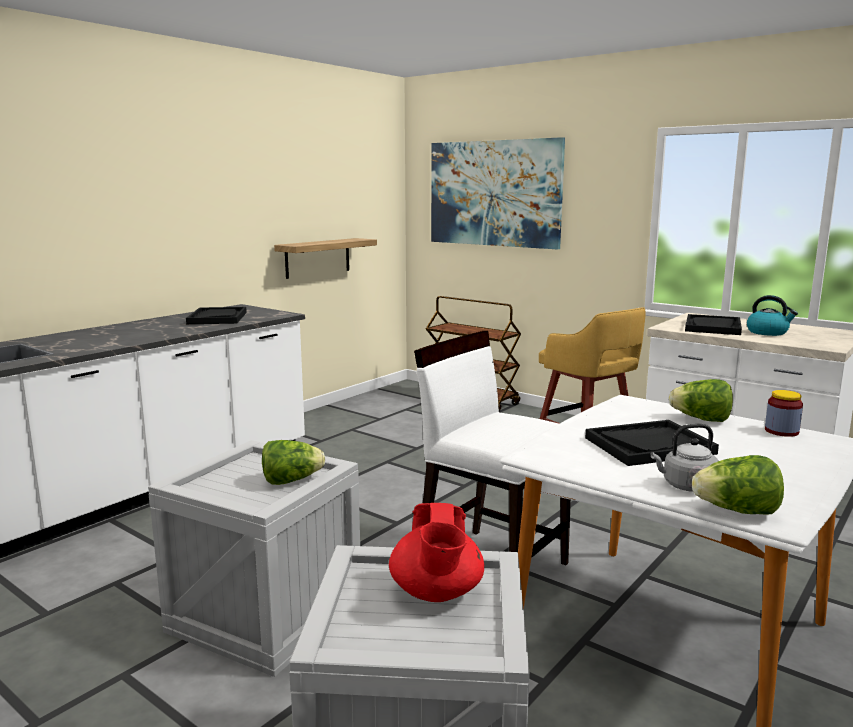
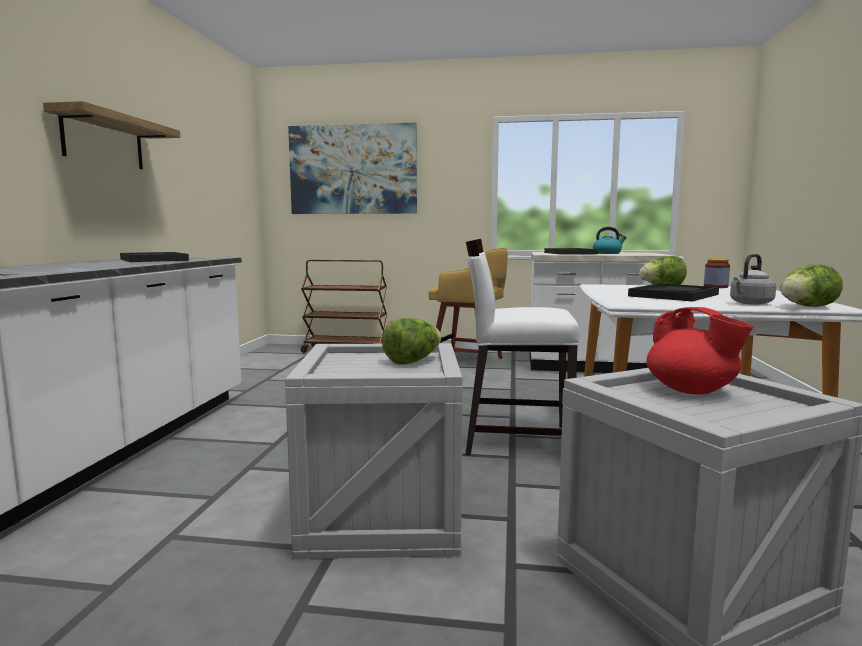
camera: 30 degrees left, 5 degrees down
shelf [274,238,377,279] -> shelf moved to [43,101,181,169]

